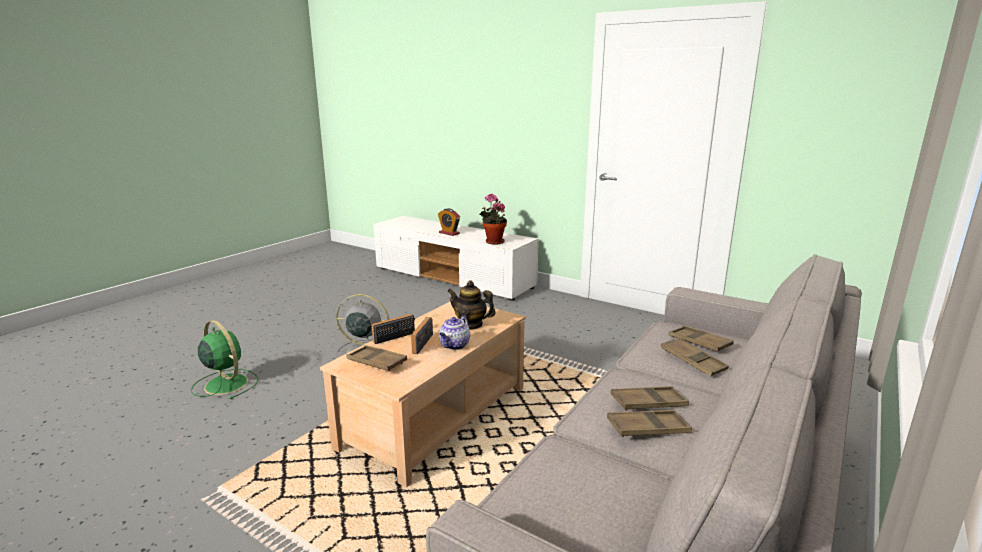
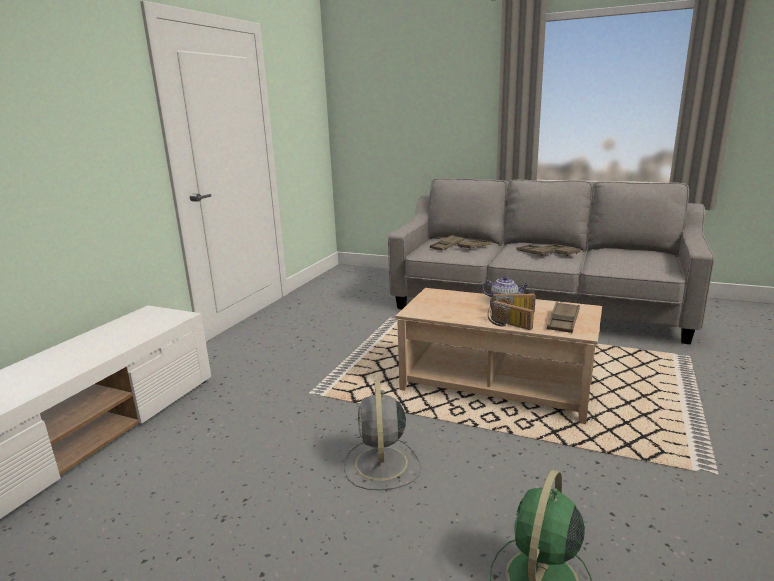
camera: 100 degrees left, 0 degrees up
alarm clock [438,208,460,236] -> none
teapot [447,280,495,330] -> none
potted plant [480,194,507,245] -> none

